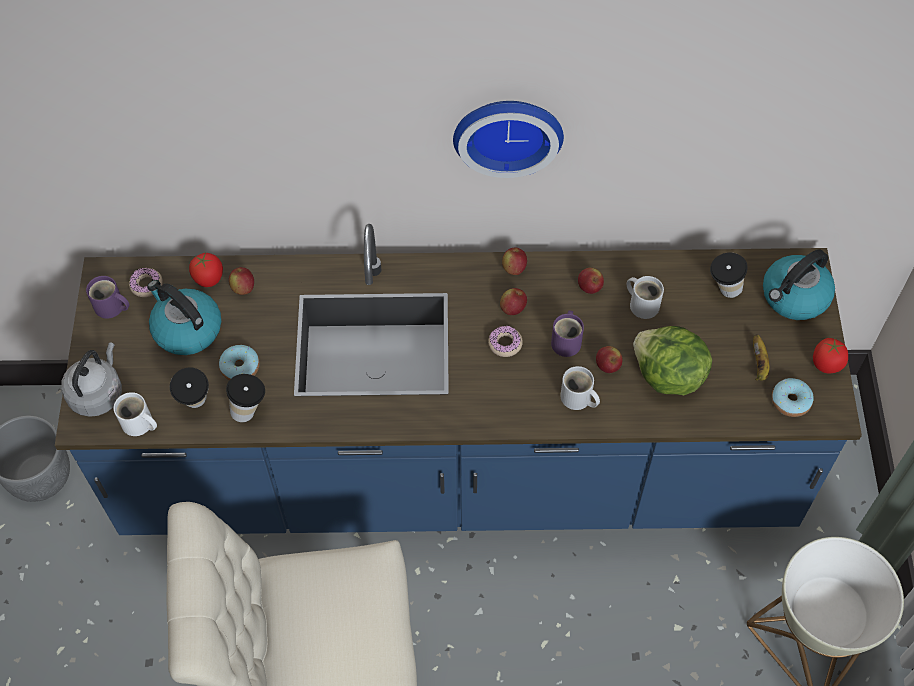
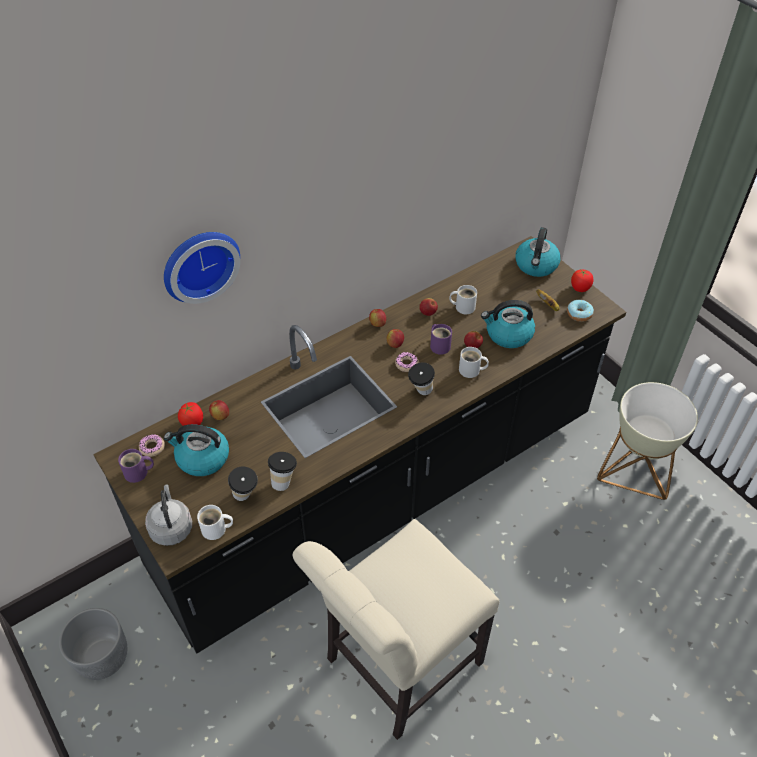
camera: 35 degrees left, 10 degrees down
blue counter [55,224,862,535] -> black counter [93,236,626,653]
donut [219,345,260,380] -> none
wall clock [453,101,564,178] -> wall clock moved to [164,232,240,304]
lettuce [633,326,712,395] -> kettle [481,300,535,348]
cup [710,253,748,298] -> cup moved to [408,362,435,395]

